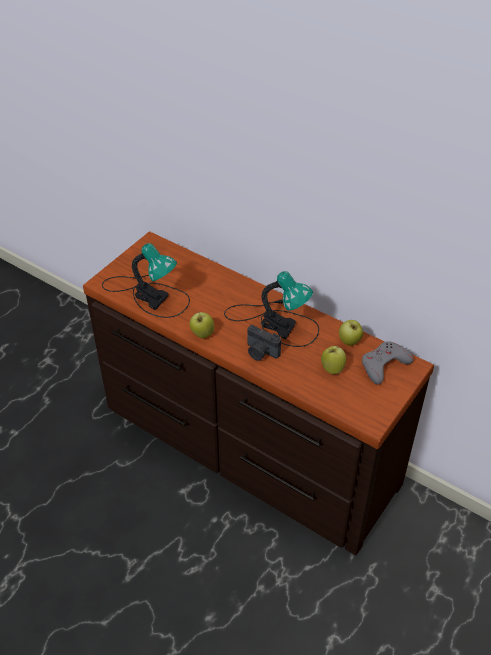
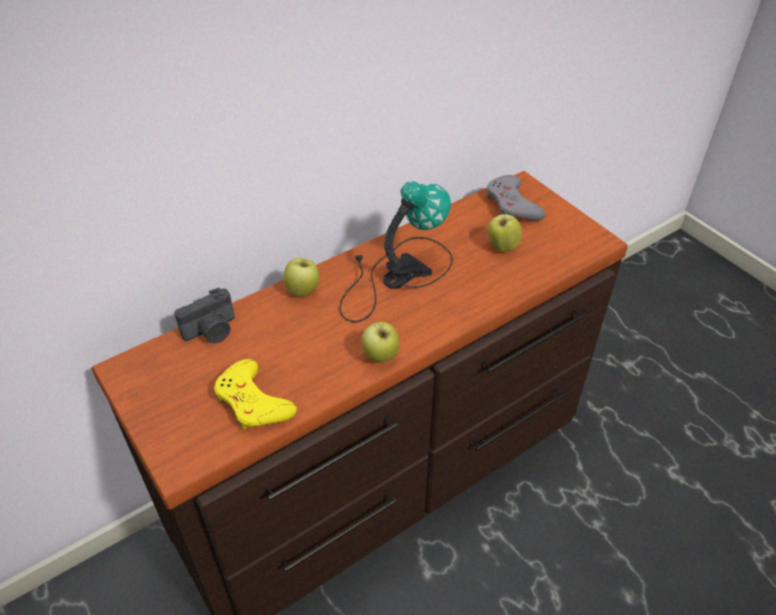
camera: 70 degrees left, 0 degrees up
table lamp [102,243,190,318] -> yellow game controller [214,359,297,430]
camera [247,325,281,361] -> camera moved to [174,288,235,343]
apple [339,320,363,346] -> apple moved to [284,258,320,297]

